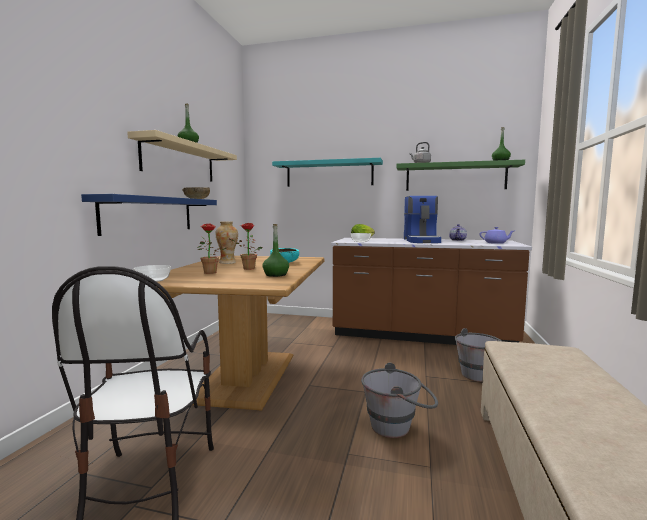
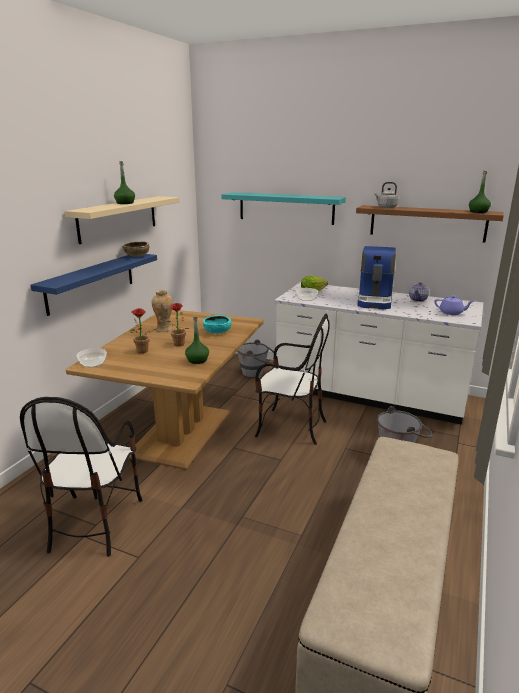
camera: 10 degrees right, 15 degrees up
brown counter [331,238,532,345] -> white counter [274,282,483,425]
grey bucket [361,362,438,438] -> grey bucket moved to [237,339,274,378]
green shelf [397,160,525,191] -> brown shelf [356,205,504,243]
none -> chair [255,313,330,445]

